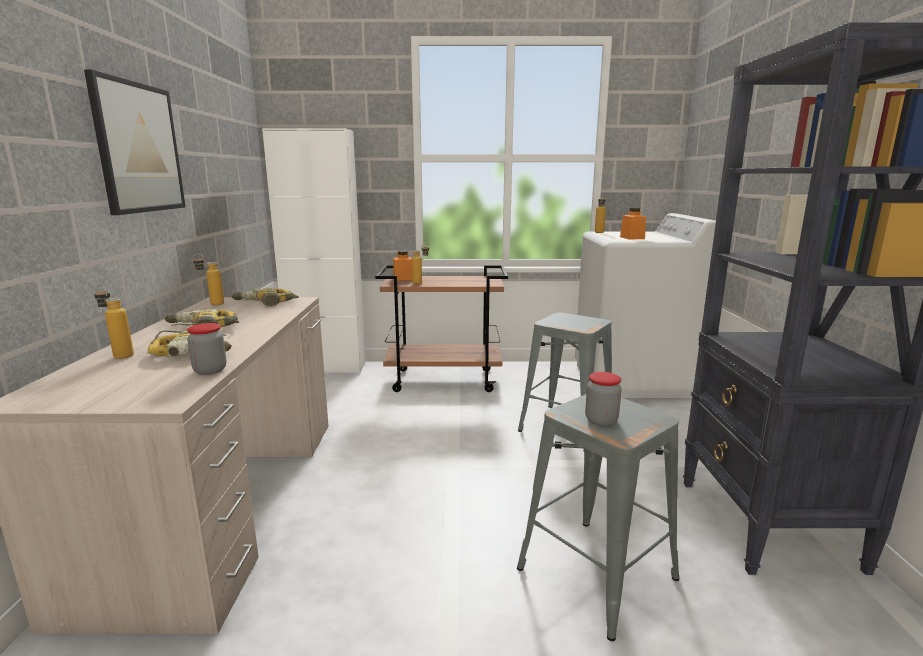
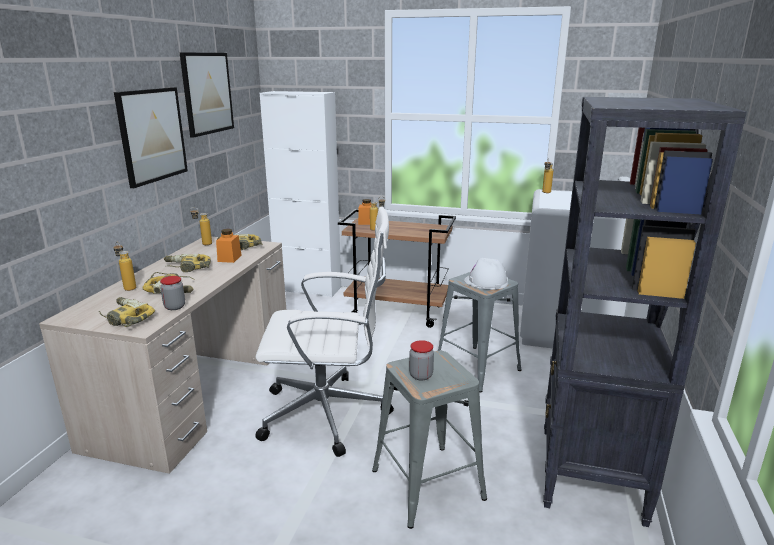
camera: 15 degrees right, 5 degrees up
orange jar [620,208,646,239] -> orange jar moved to [216,229,242,263]
none -> power drill [99,297,155,327]
none -> picture [180,52,234,137]
none -> white office chair [255,206,394,457]
none -> white hard hat [464,258,508,290]

